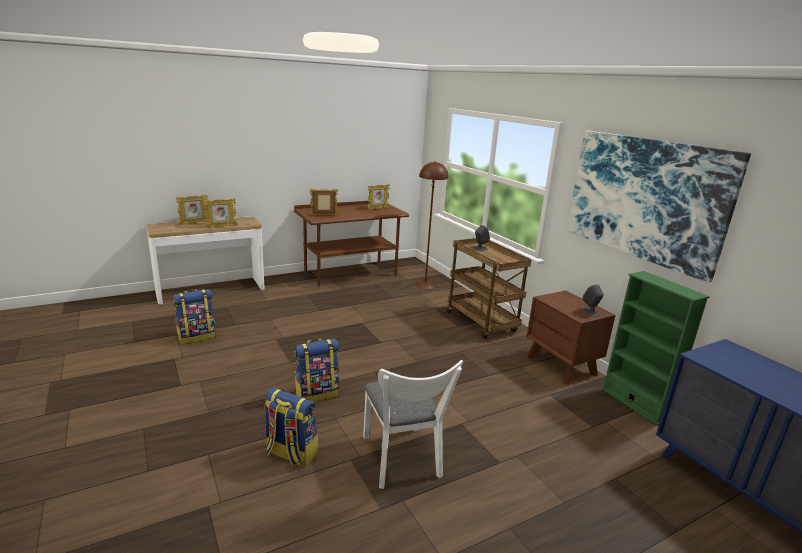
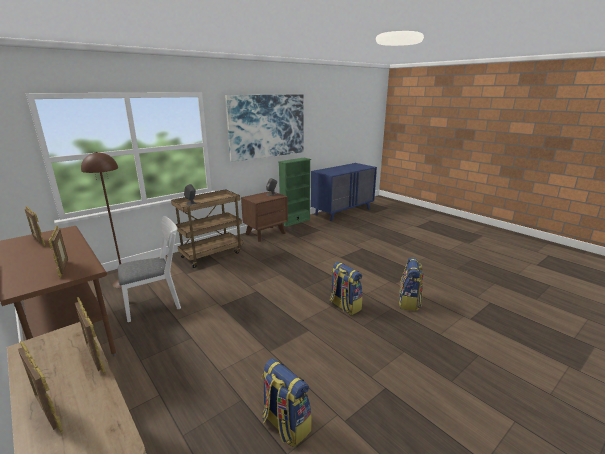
camera: 100 degrees left, 0 degrees up
white chair [363,360,463,489] -> white chair moved to [118,216,181,322]

